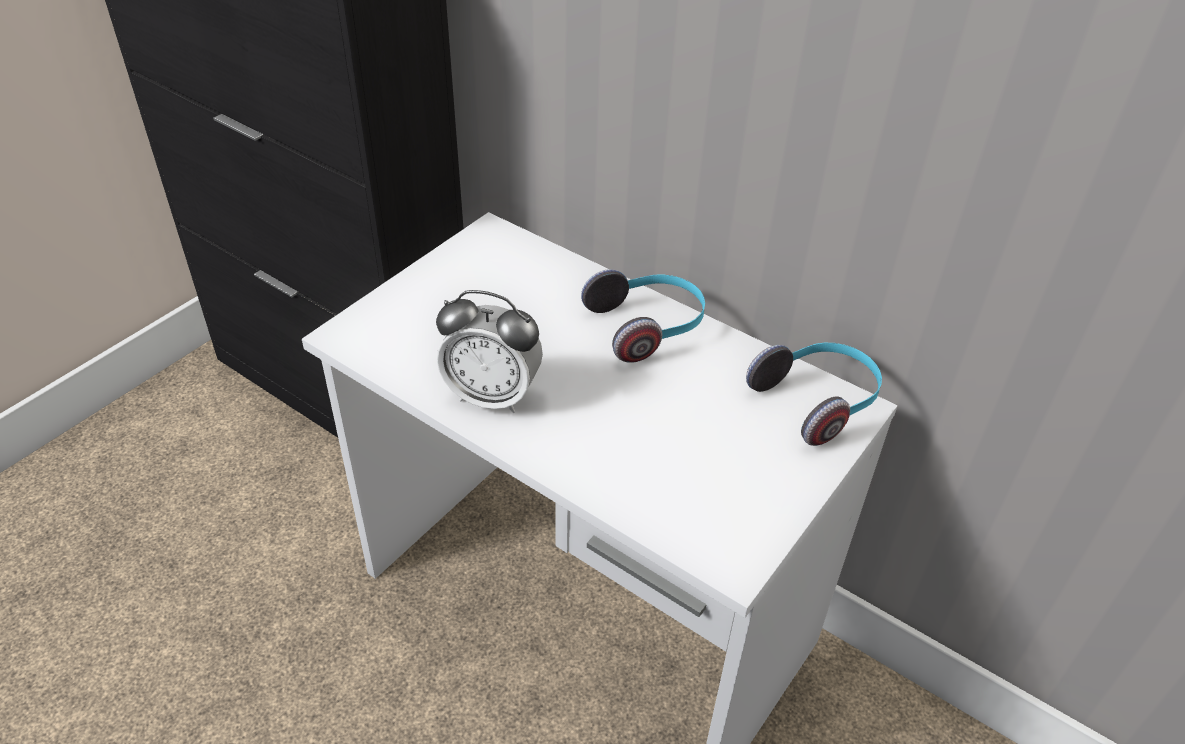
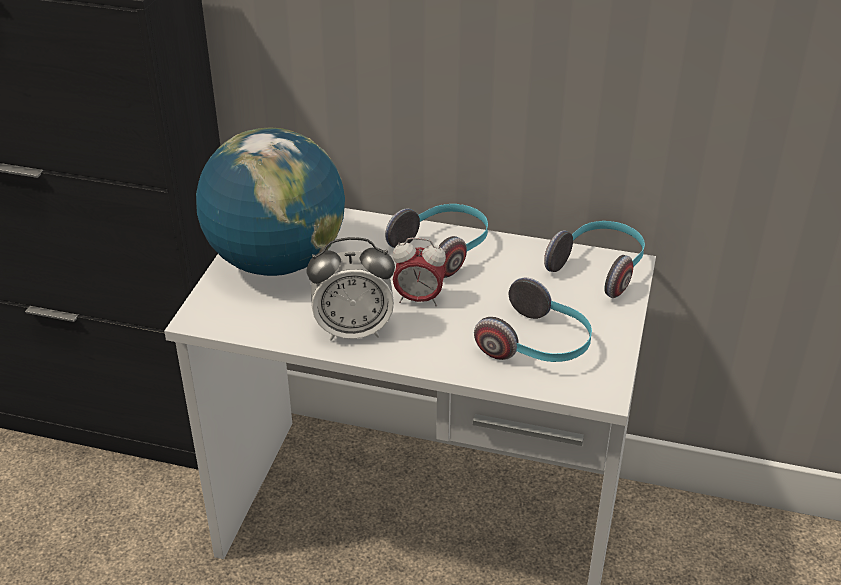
camera: 20 degrees left, 5 degrees down
none -> globe [196,128,345,276]
none -> alarm clock [392,238,446,306]
none -> headphones [474,278,592,362]

